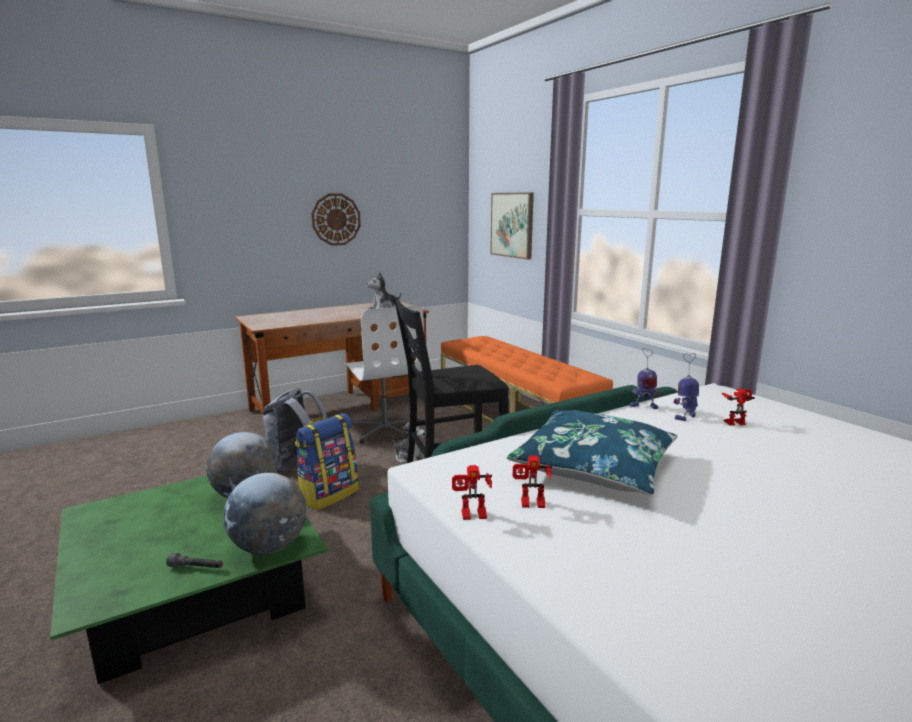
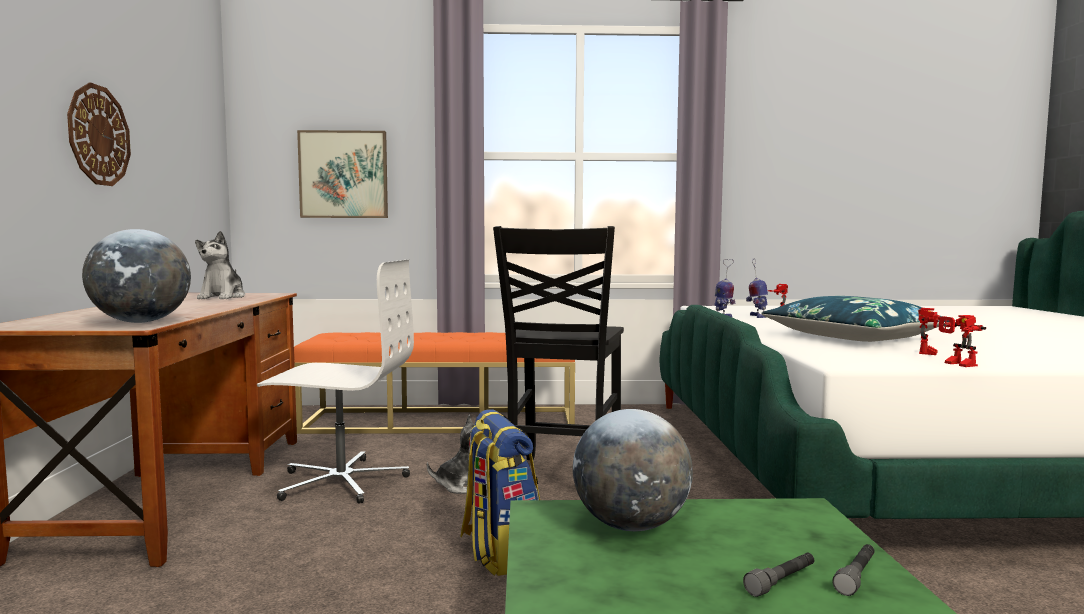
camera: 60 degrees left, 10 degrees down
globe [223,473,306,554] -> globe moved to [82,229,191,323]
grey backpack [263,388,328,472] -> none
toy robot [452,465,492,520] -> toy robot turned 135 degrees clockwise [939,315,986,367]
none -> grey flashlight [743,553,814,597]

